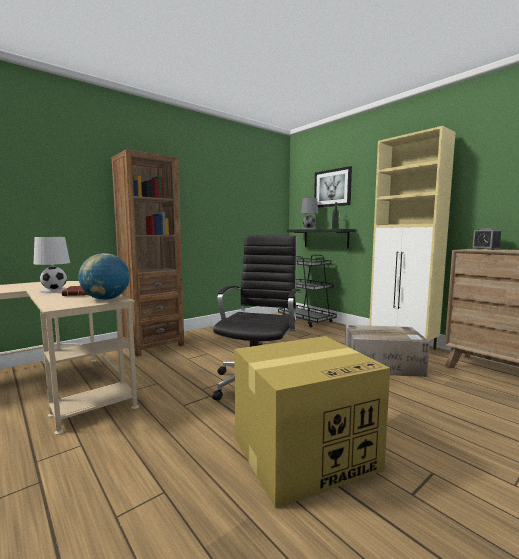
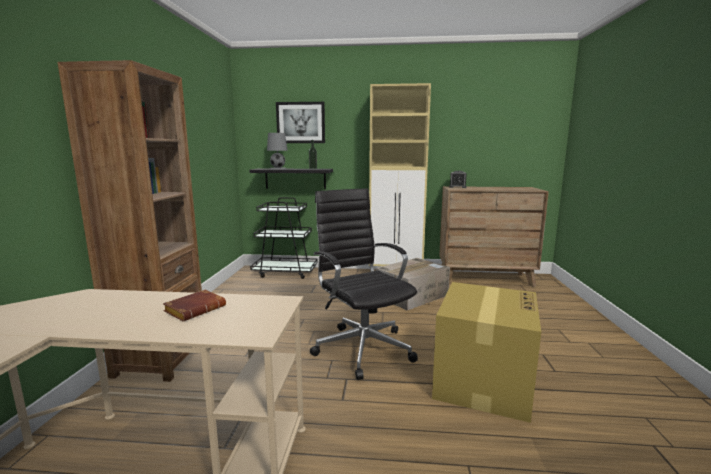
camera: 45 degrees left, 5 degrees up
white table lamp [34,237,70,293] -> none
globe [78,253,130,300] -> none

